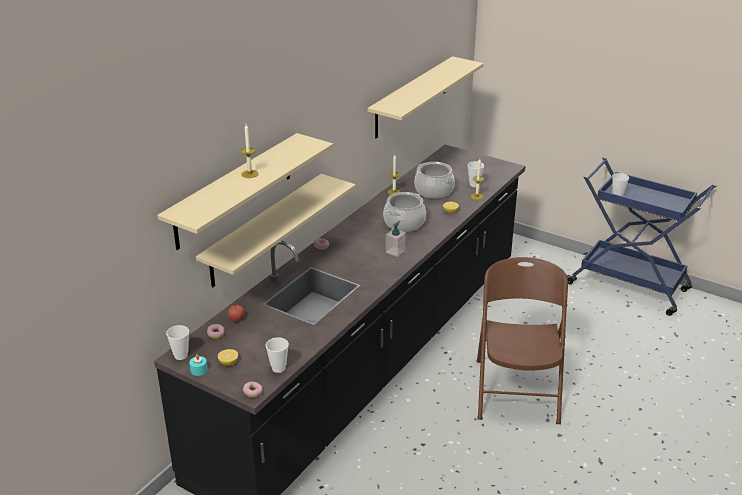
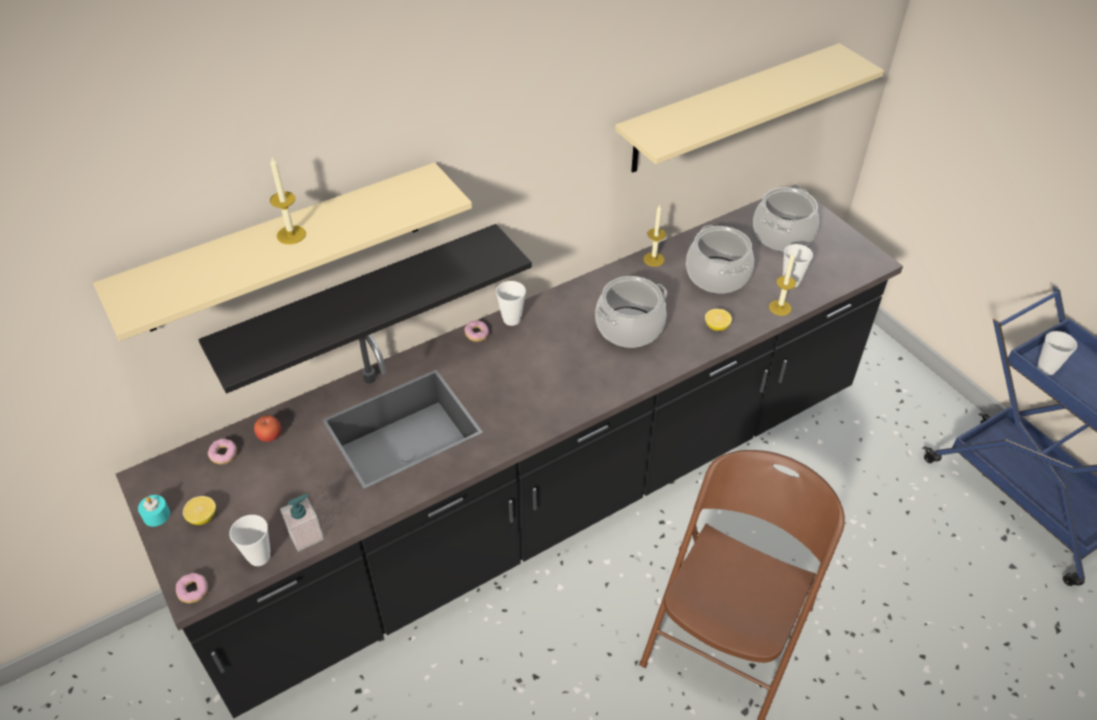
camera: 25 degrees right, 15 degrees up
cup [166,325,189,360] -> cup moved to [496,281,526,326]
beige shelf [196,174,356,287] -> black shelf [198,224,532,393]
soap dispenser [386,221,406,257] -> soap dispenser moved to [280,494,324,552]
none -> cooking pot [753,187,819,251]

